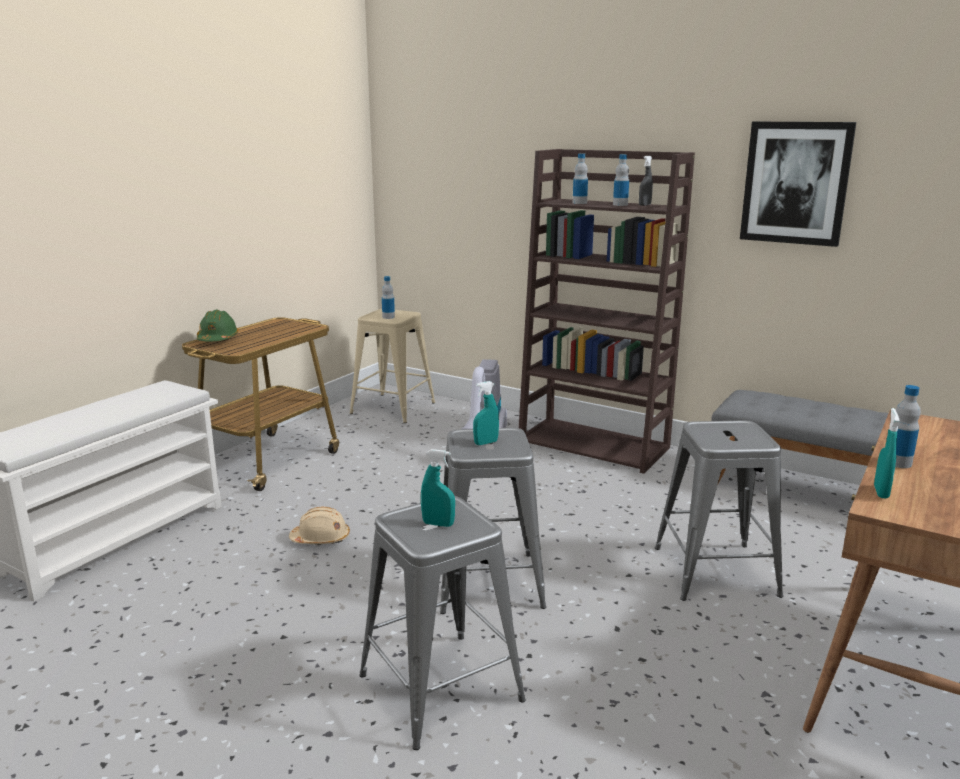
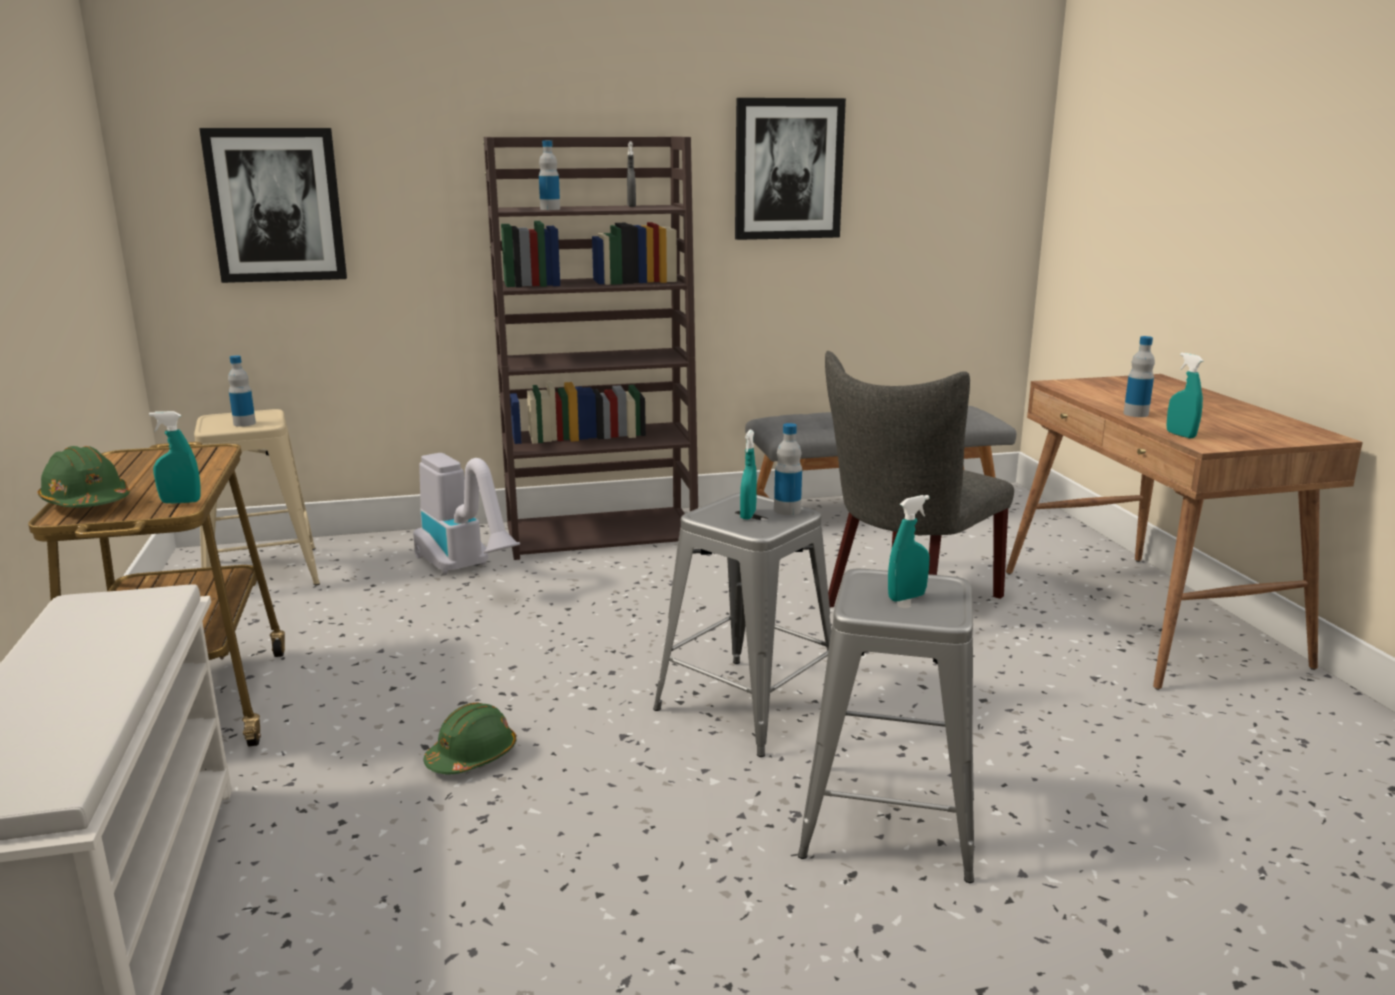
camera: 45 degrees left, 0 degrees up
beige hard hat [289,506,350,544] -> green hard hat [424,702,517,774]
bottle [613,154,629,206] -> bottle moved to [774,423,802,515]
grey stool [655,420,783,601] -> grey chair [825,351,1014,607]
none -> turquoise spray bottle [149,411,201,504]
none -> picture [199,128,347,283]

